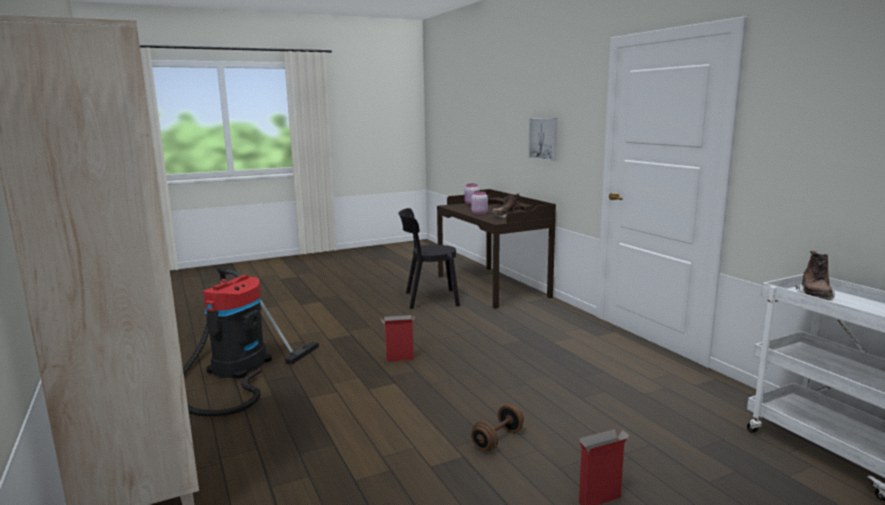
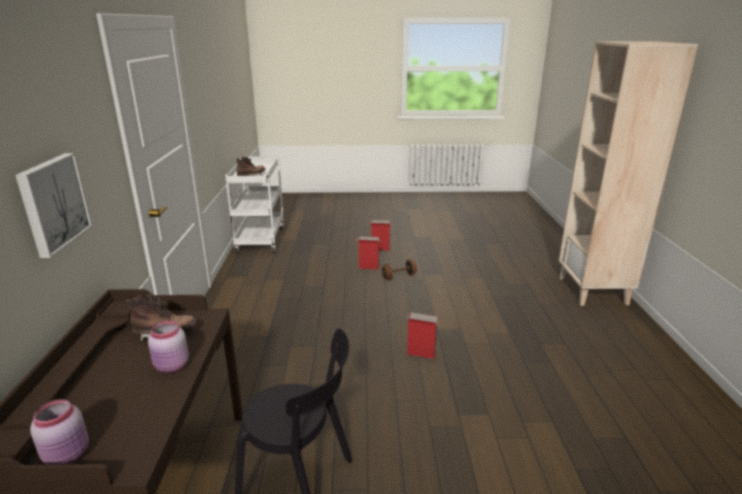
camera: 155 degrees left, 10 degrees up
vacuum cleaner [183,267,319,417] -> none
none -> cardboard box [356,236,381,270]

